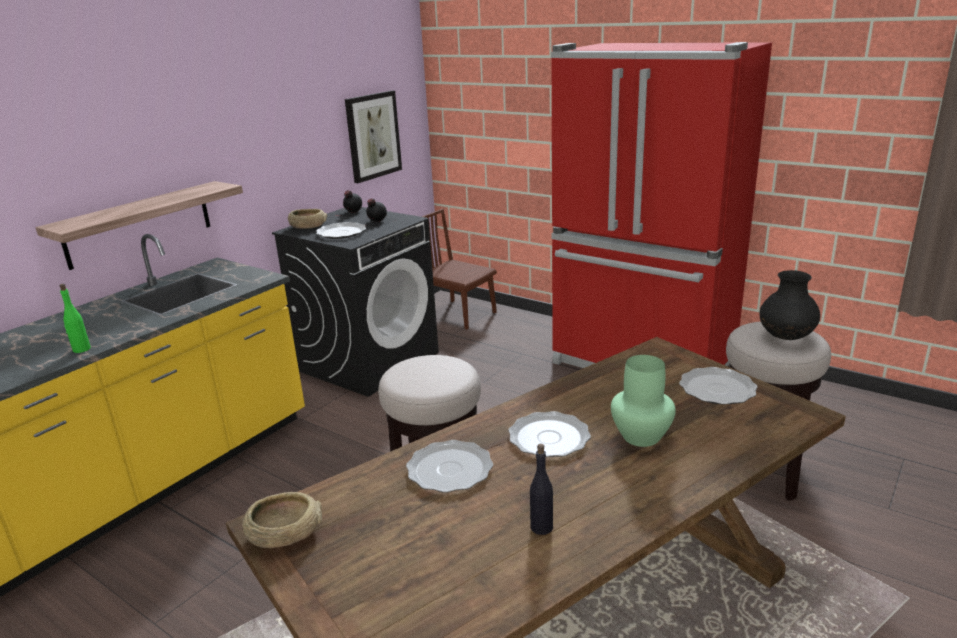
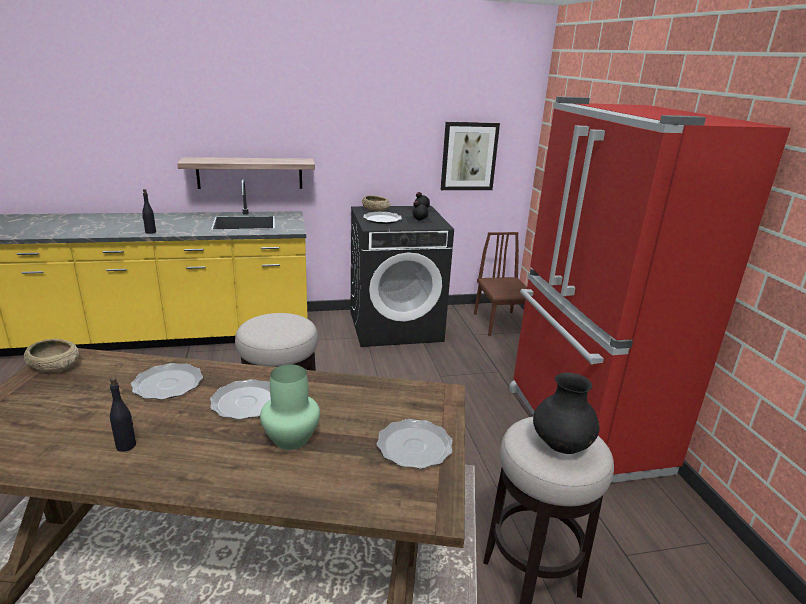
camera: 40 degrees right, 0 degrees up
green bottle [59,284,91,353] -> black bottle [142,189,156,234]

